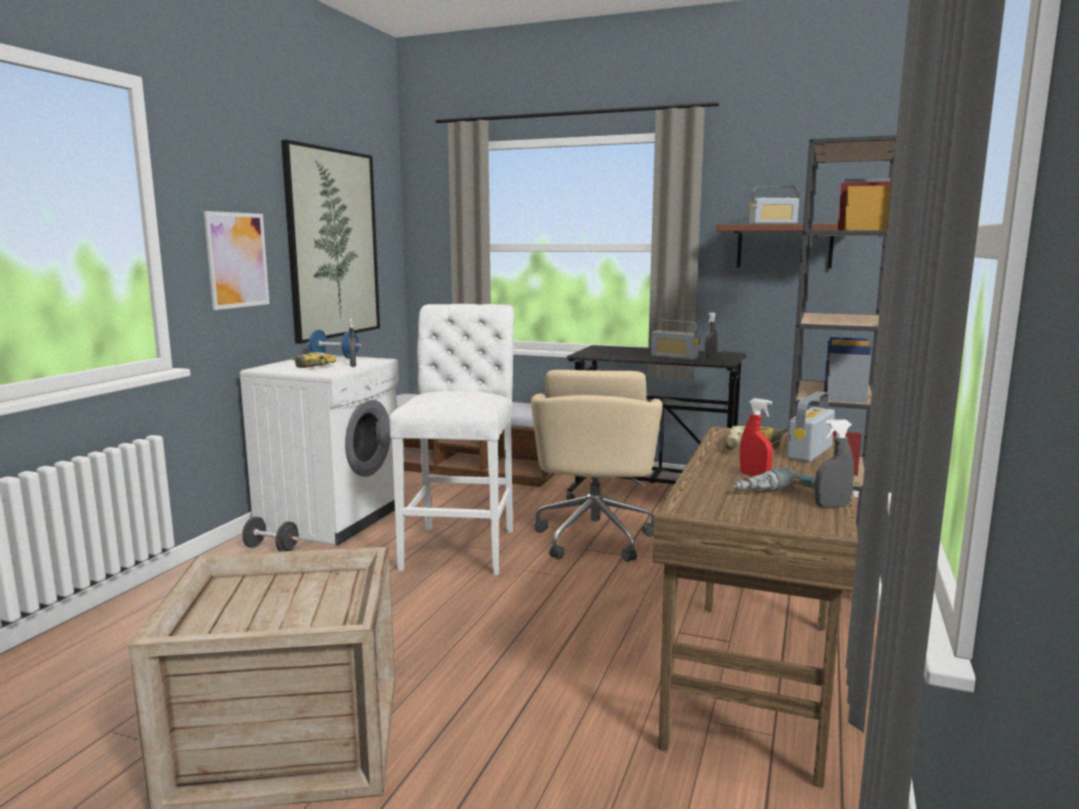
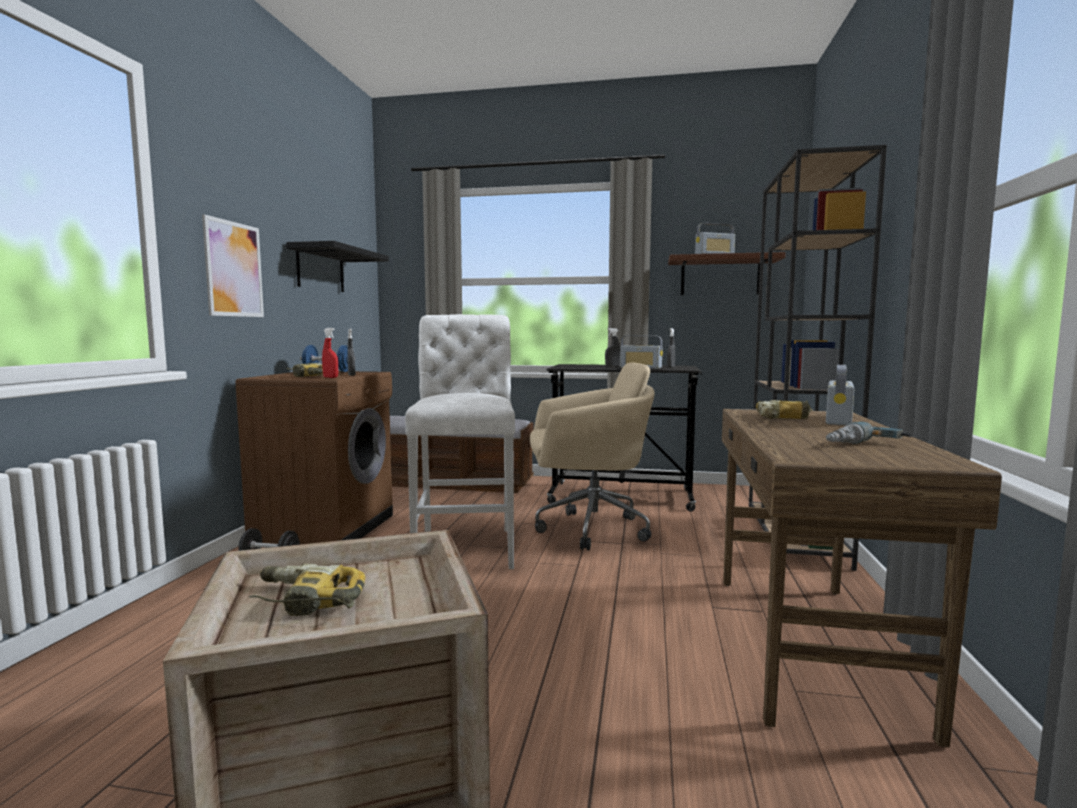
camera: 10 degrees left, 5 degrees down
white washing machine [240,355,399,546] -> brown washing machine [236,371,393,545]
picture [281,140,380,344] -> black shelf [286,241,389,292]
beige office chair [531,370,663,562] -> beige office chair turned 90 degrees counterclockwise [530,363,655,550]
red spray bottle [740,398,773,476] -> red spray bottle moved to [322,328,338,378]
grey spray bottle [815,420,854,507] -> grey spray bottle moved to [605,328,620,367]
none -> power drill [249,564,366,616]

